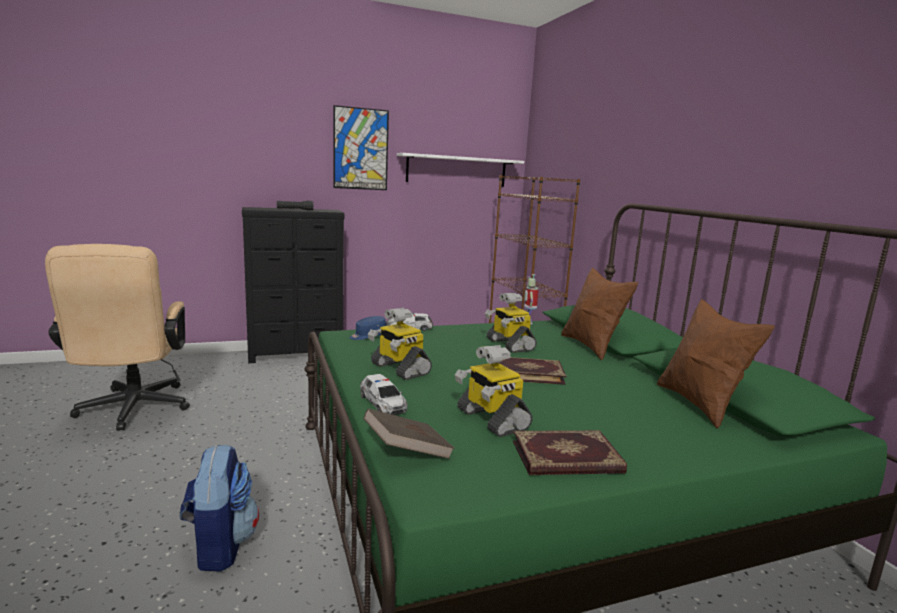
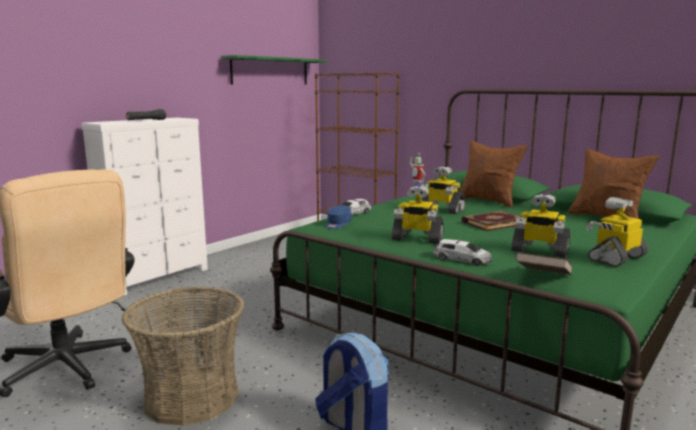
camera: 30 degrees left, 0 degrees up
black dresser [242,207,345,363] -> white dresser [81,118,208,295]
picture [333,105,389,190] -> none
white shelf [397,153,524,187] -> green shelf [221,55,327,85]
book [513,430,627,475] -> toy robot [586,197,648,267]
none -> basket [122,286,245,426]

